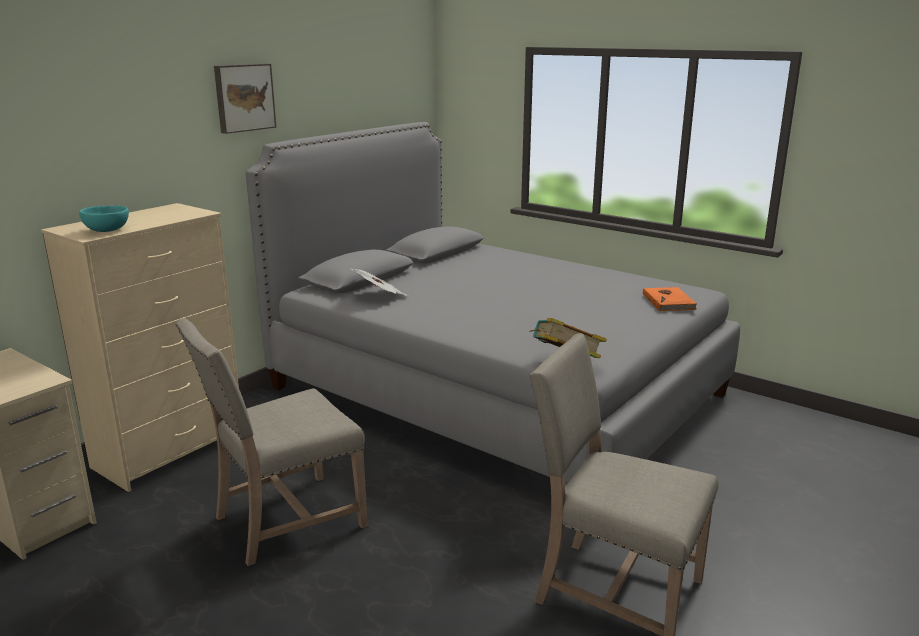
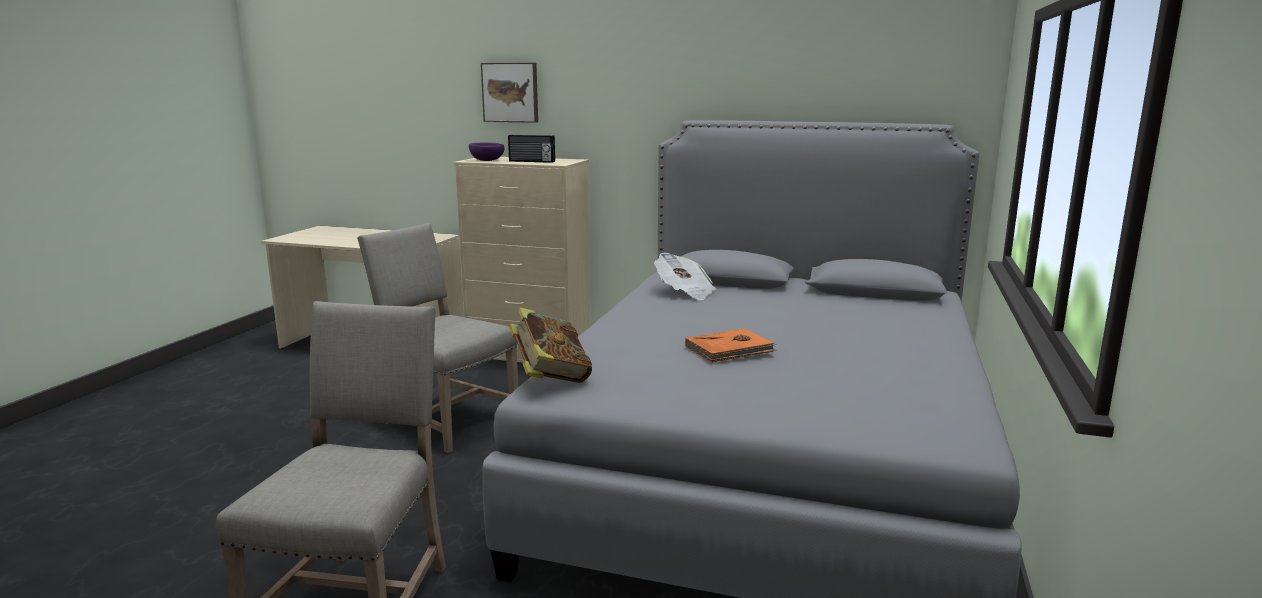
camera: 70 degrees right, 5 degrees down
turquoise bowl [79,205,129,232] -> purple bowl [469,143,505,161]
picture [214,64,276,134] -> picture moved to [481,63,538,123]
orange book [643,287,697,311] -> orange book moved to [685,329,776,362]
none -> radio [508,135,555,163]

